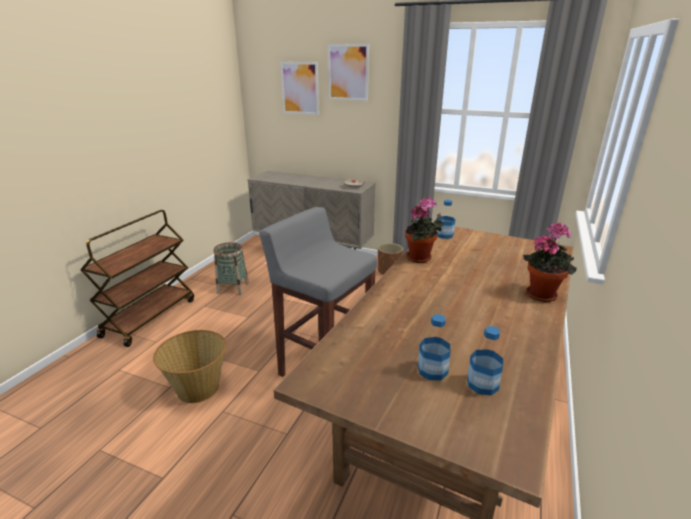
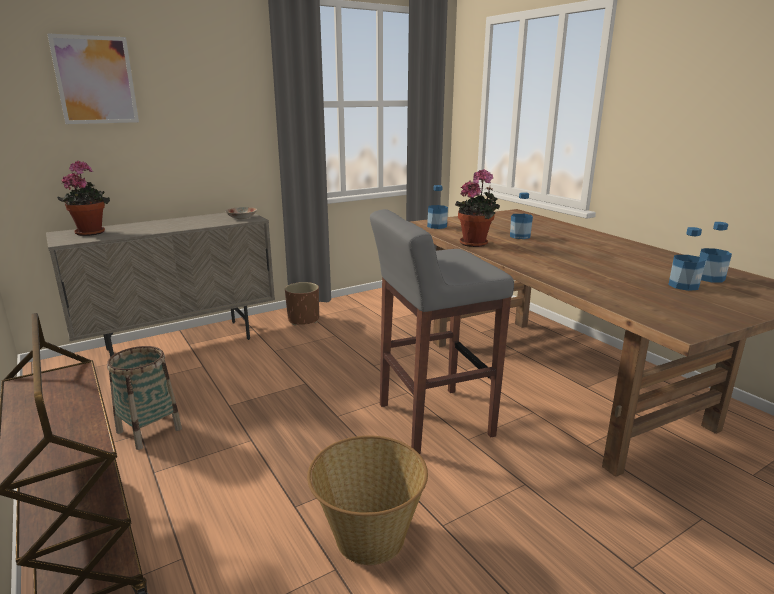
camera: 55 degrees left, 5 degrees down
picture [328,44,369,101] -> none
potted plant [523,222,577,302] -> potted plant moved to [57,160,110,236]
none -> bottle [510,192,533,239]

